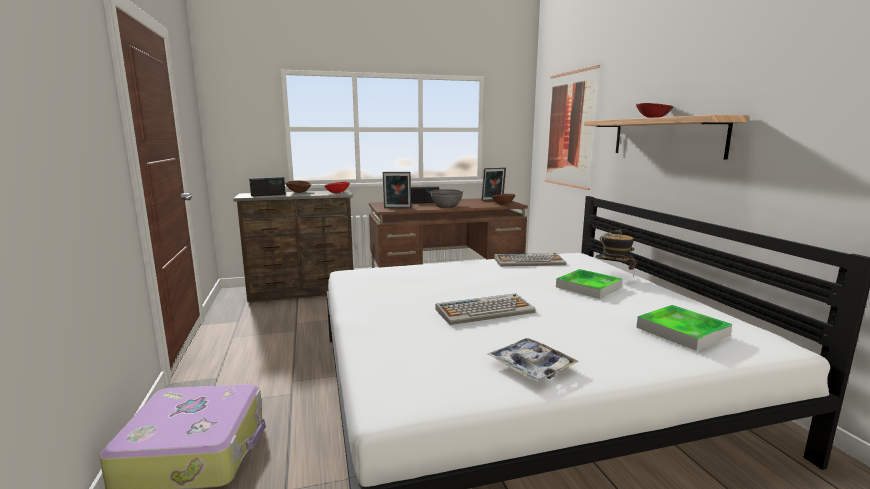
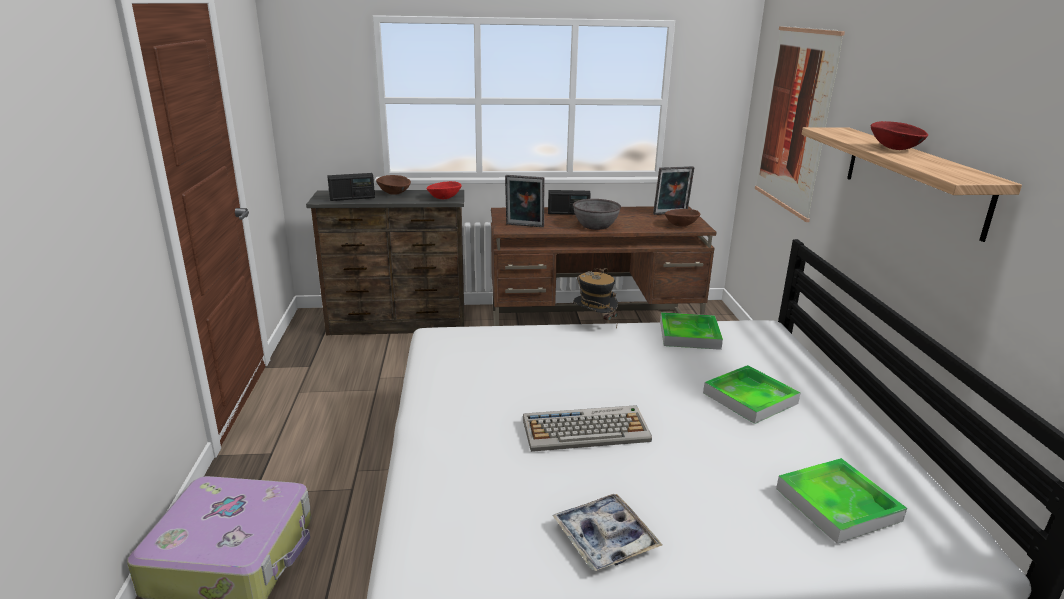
camera: 10 degrees right, 10 degrees up
keyboard [494,253,566,267] -> tray [660,312,723,350]
hat [596,230,638,278] -> hat moved to [573,268,618,329]

